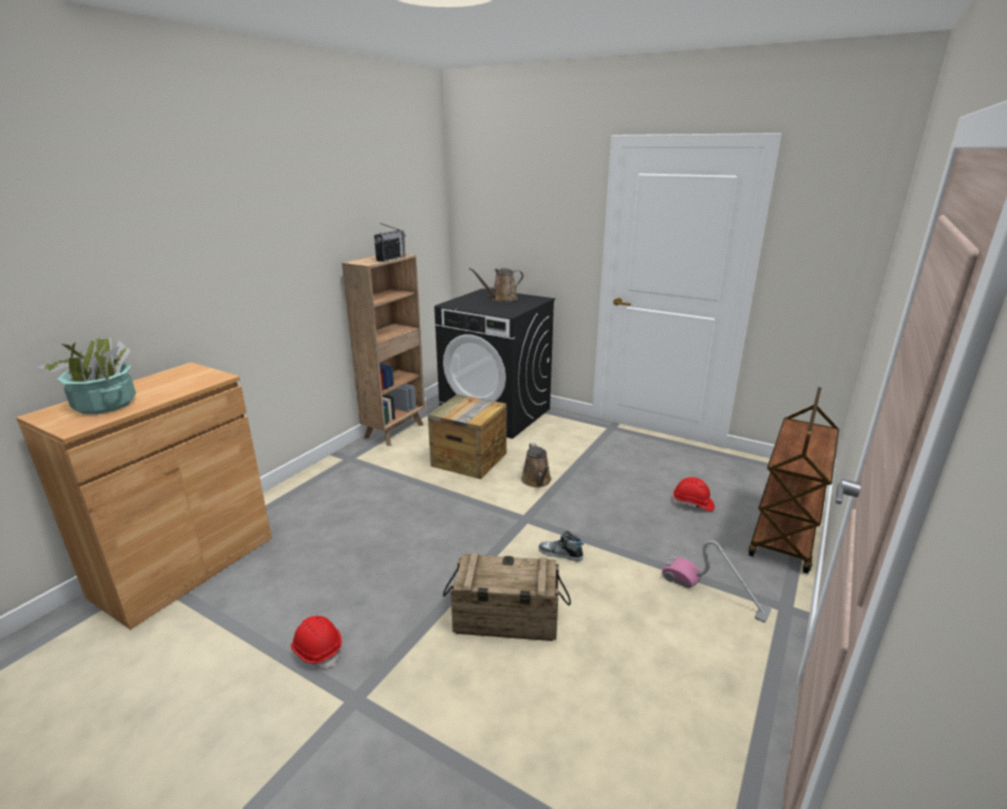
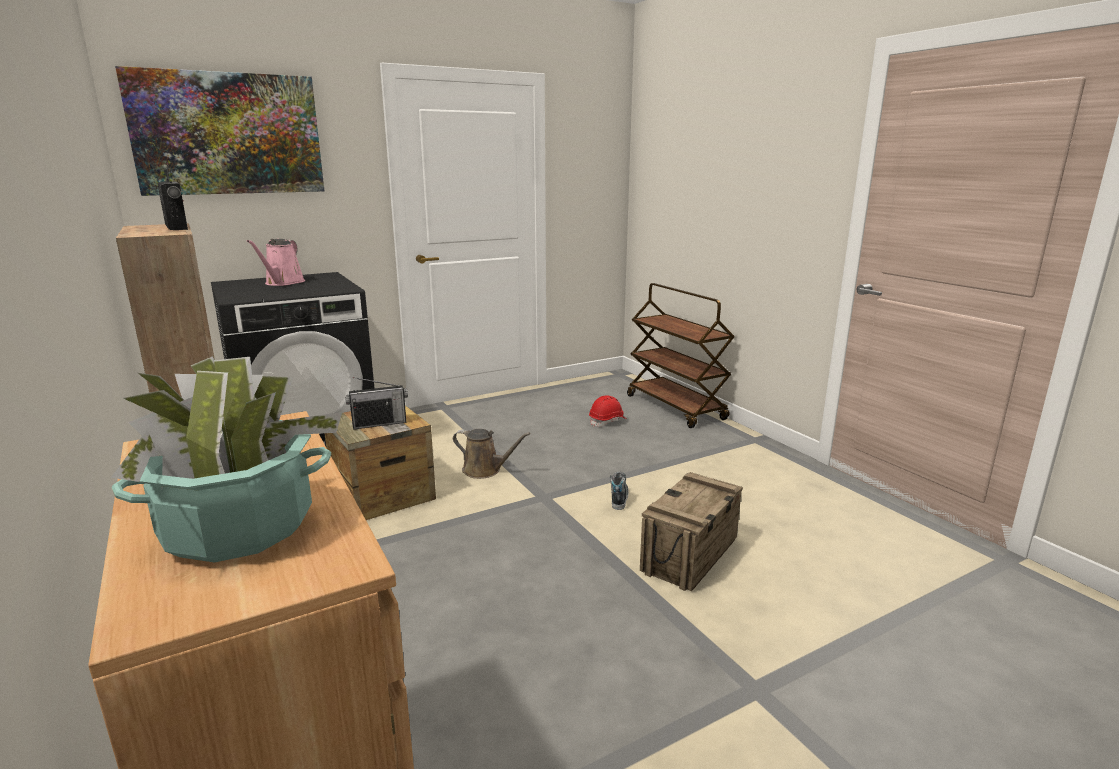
camera: 60 degrees left, 5 degrees down
red hard hat [291,616,342,669] -> none
brown watering can [469,268,524,302] -> pink watering can [247,239,305,286]
shoe [539,531,584,561] -> shoe turned 135 degrees clockwise [610,471,629,510]
vacuum cleaner [662,540,771,623] -> none
none -> picture [115,66,324,196]
none -> radio [345,377,408,430]

